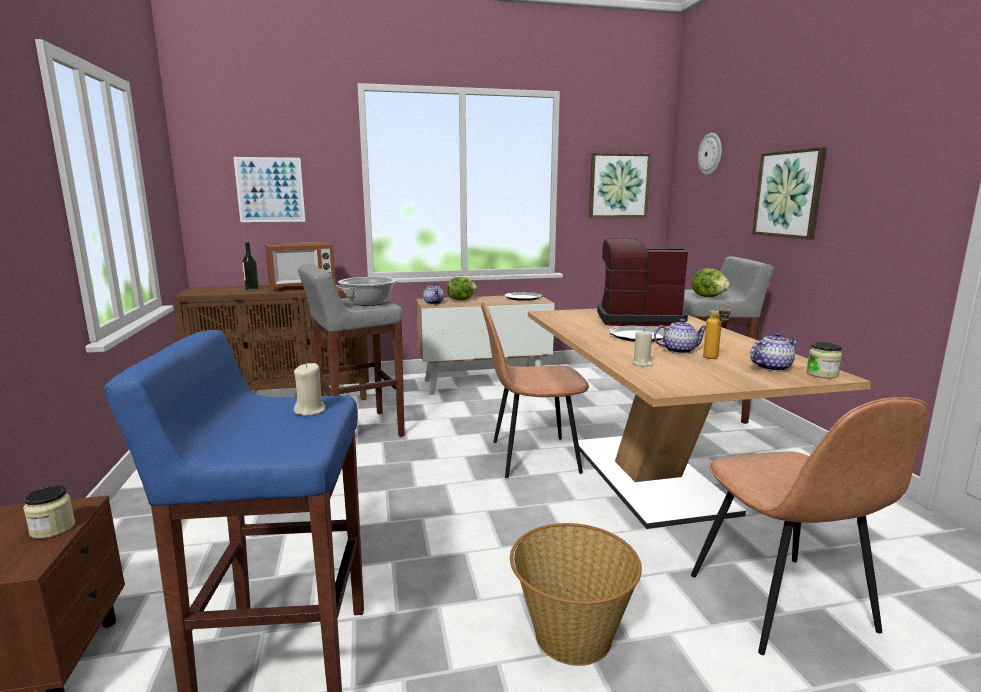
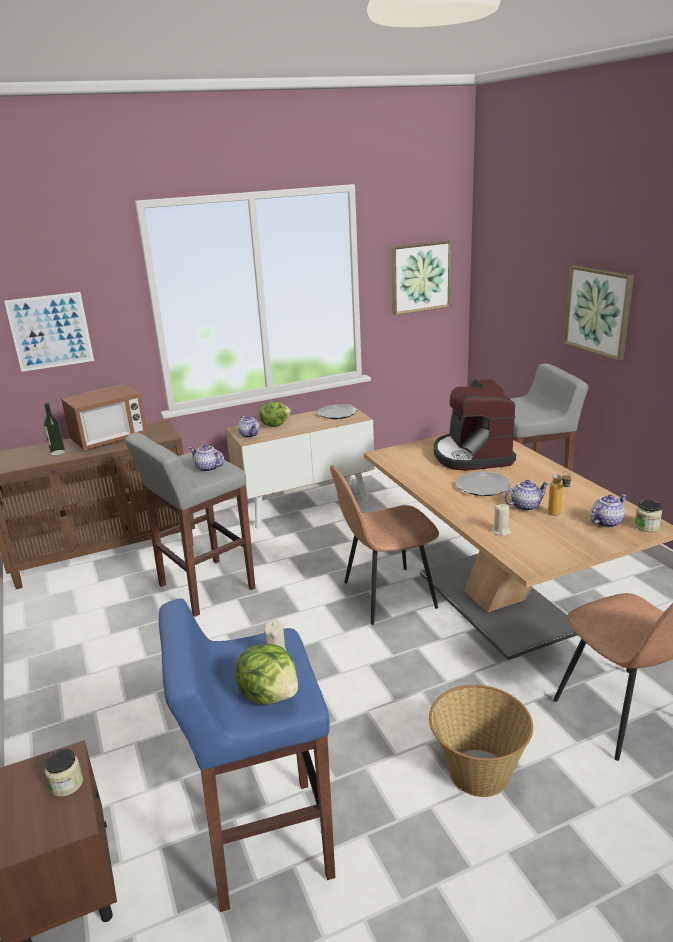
camera: 10 degrees left, 10 degrees up
cooking pot [336,277,400,306] -> teapot [189,444,225,472]
coffee machine [597,238,688,326] -> coffee machine turned 90 degrees counterclockwise [434,379,516,471]
lettuce [692,268,730,297] -> lettuce moved to [235,644,298,705]
wall clock [698,133,722,175] -> none

